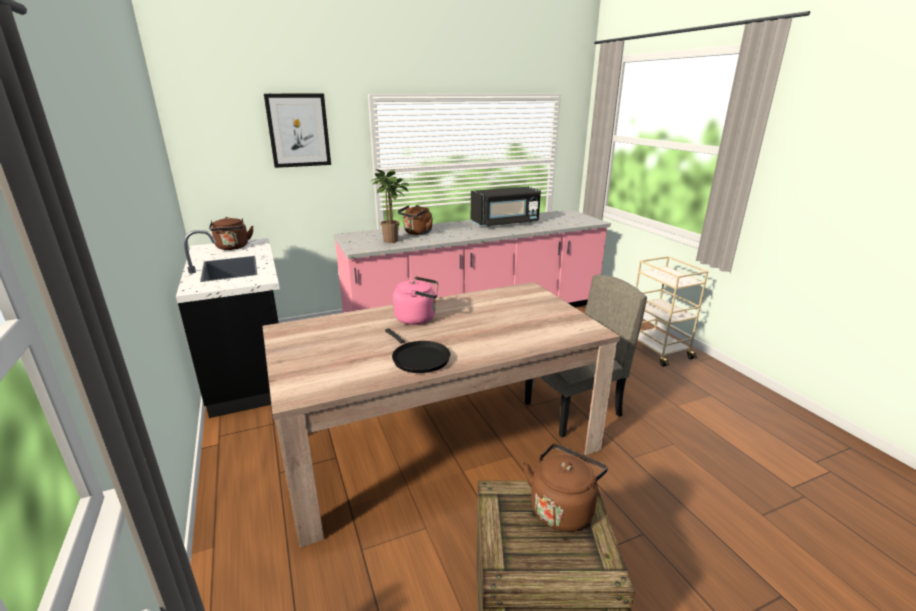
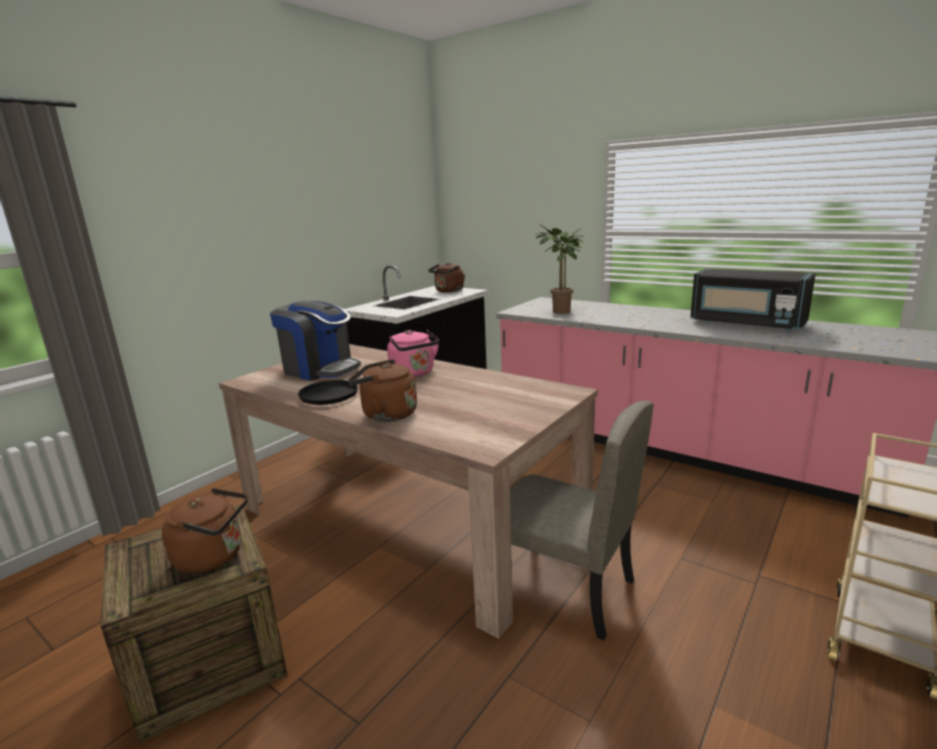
camera: 60 degrees right, 5 degrees down
picture [264,94,331,168] -> none
brown kettle [398,205,433,235] -> brown kettle moved to [348,359,417,422]
none -> coffee machine [270,301,361,381]

